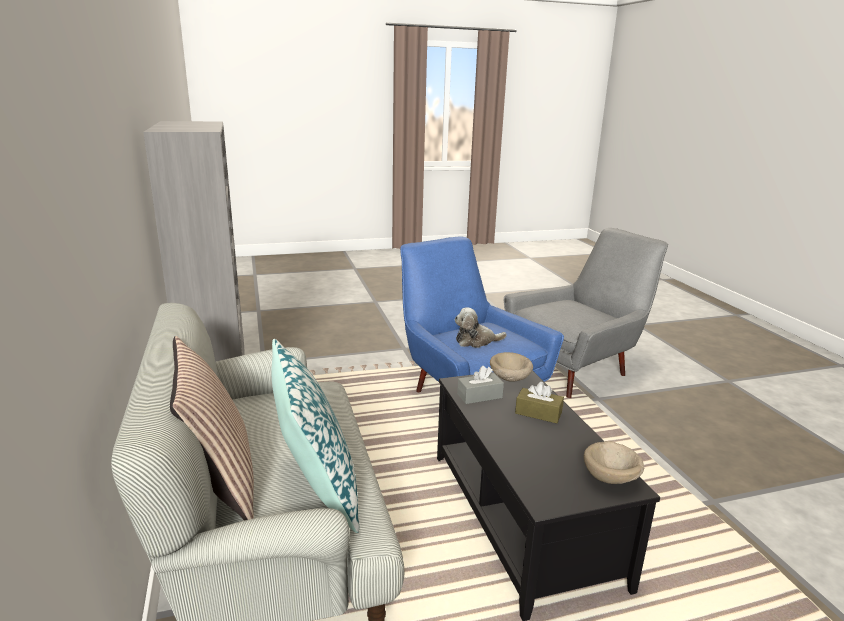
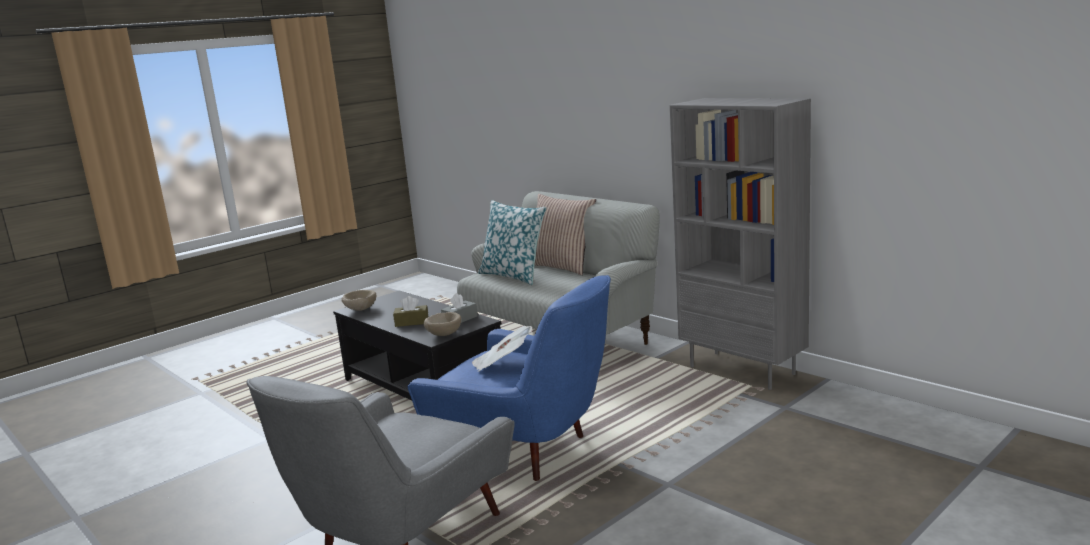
camera: 155 degrees right, 5 degrees down
plush toy [454,307,507,348] -> newspaper [472,326,533,372]

